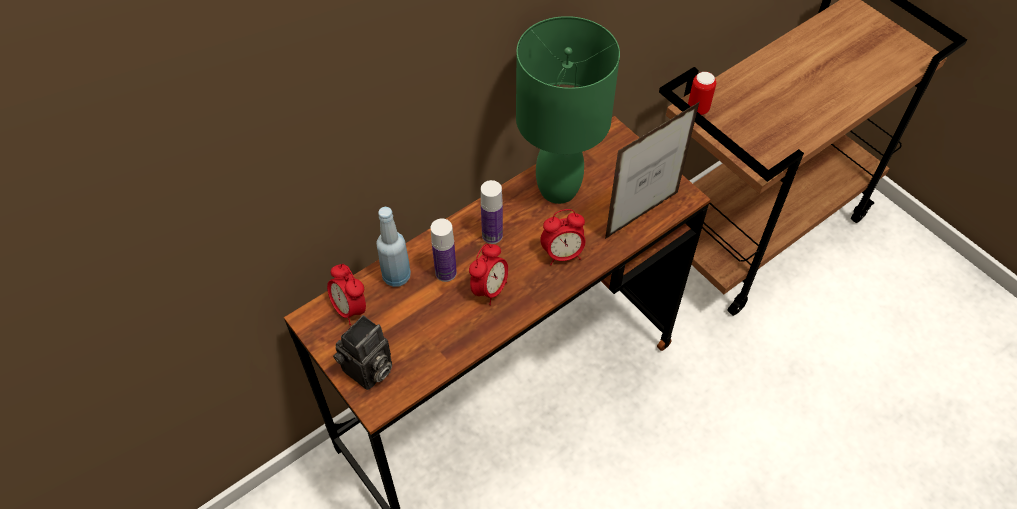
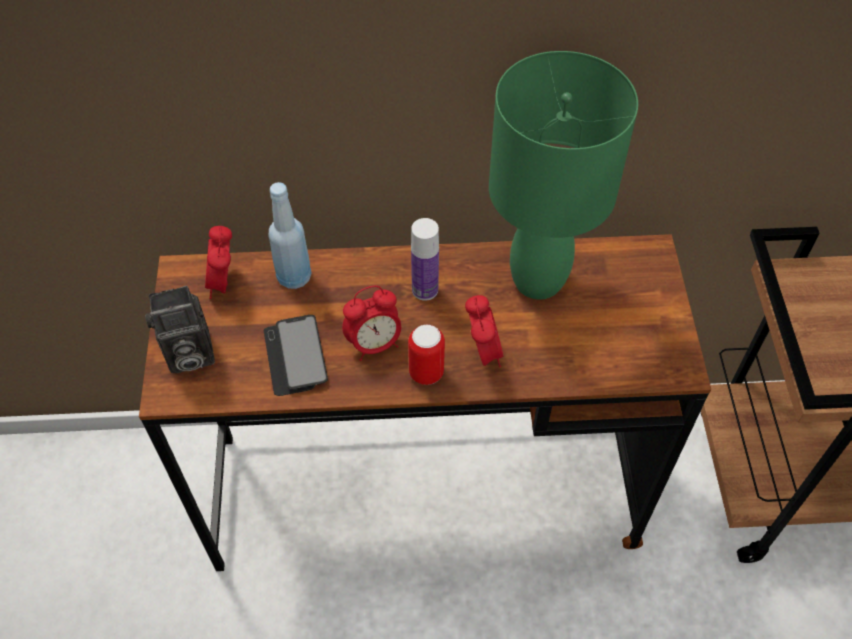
camera: 35 degrees right, 0 degrees up
bottle [431,218,457,282] -> none
alarm clock [540,209,585,265] -> alarm clock turned 120 degrees counterclockwise [465,295,503,368]
picture frame [605,102,699,239] -> none
can [688,72,716,115] -> can moved to [408,324,445,385]
none -> phone [264,315,328,396]

